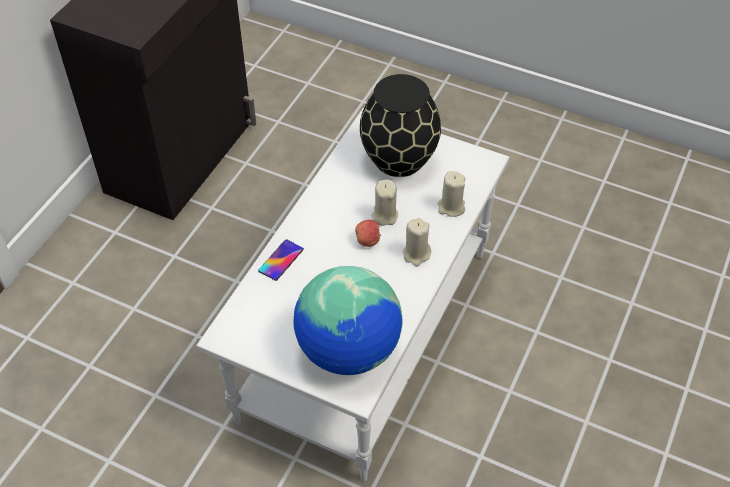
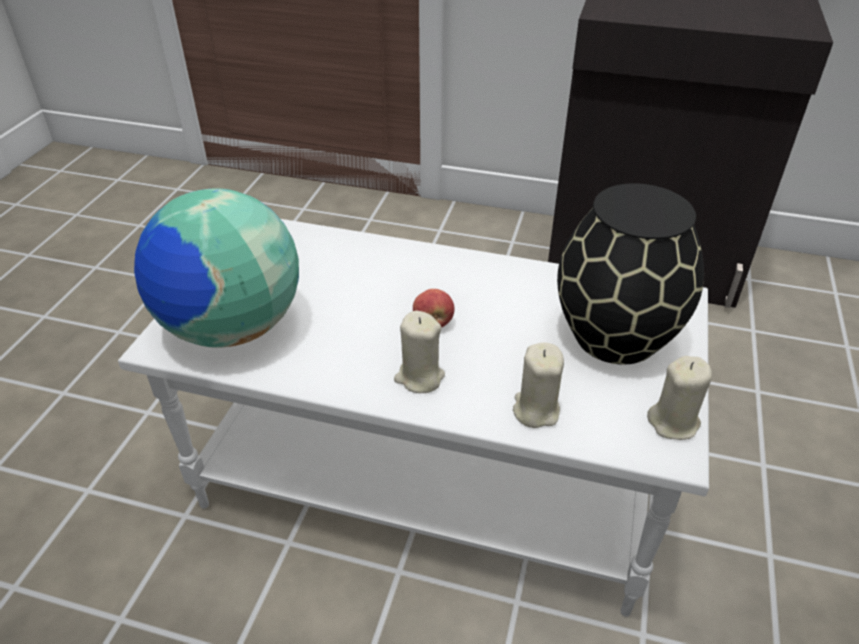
camera: 80 degrees right, 10 degrees down
phone [258,239,304,281] -> none
beige candle [372,180,398,226] -> beige candle moved to [647,356,712,440]

